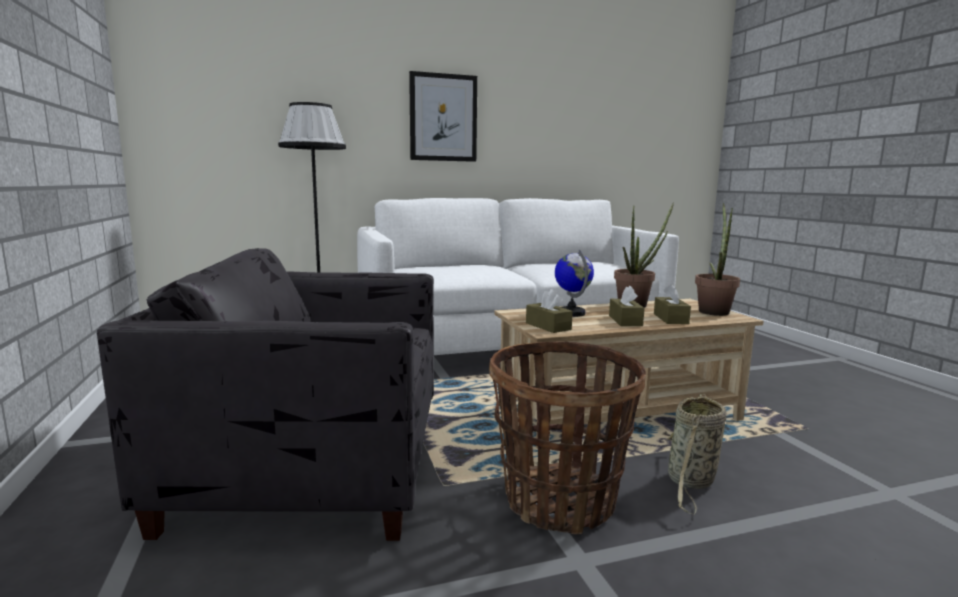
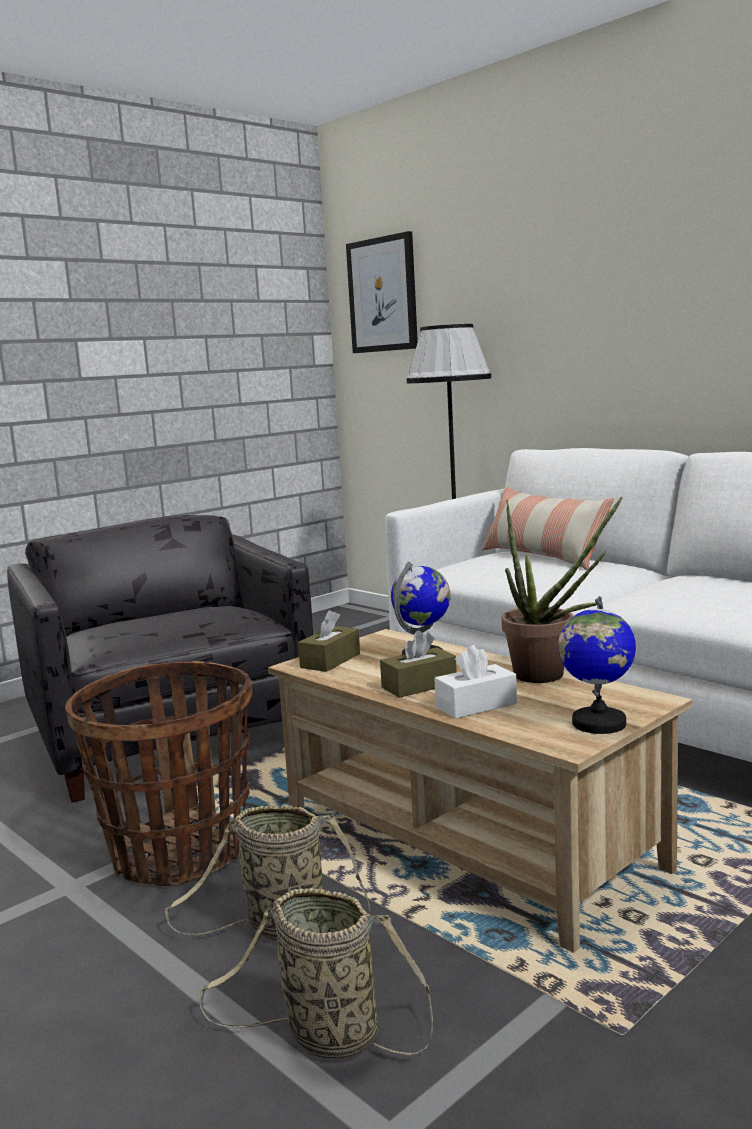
camera: 65 degrees right, 0 degrees up
picture [409,71,477,162] -> picture moved to [346,231,418,353]
brown tissue box [654,284,691,324] -> white tissue box [434,645,517,719]
potted plant [695,203,740,316] -> globe [558,596,636,734]
none -> basket [200,888,433,1059]
none -> pillow [481,486,614,570]

